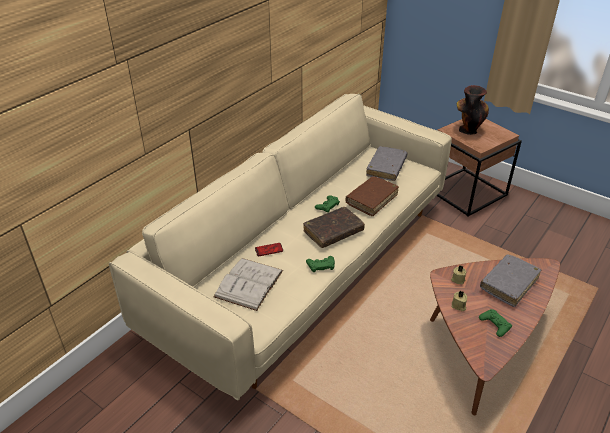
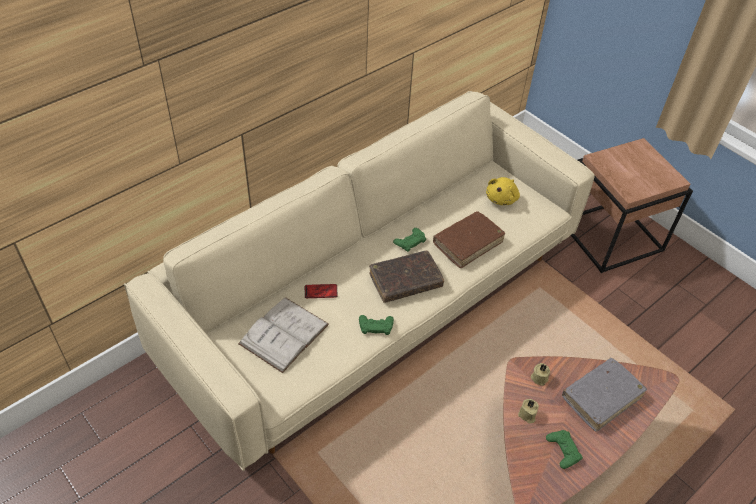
camera: 10 degrees right, 10 degrees up
grey book [366,146,408,181] -> yellow plush toy [486,177,520,205]
vase [456,85,489,135] -> none

